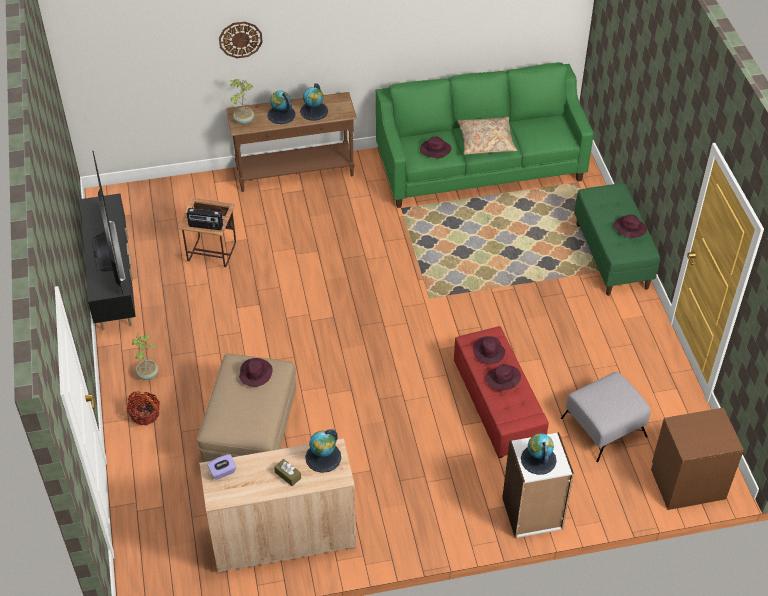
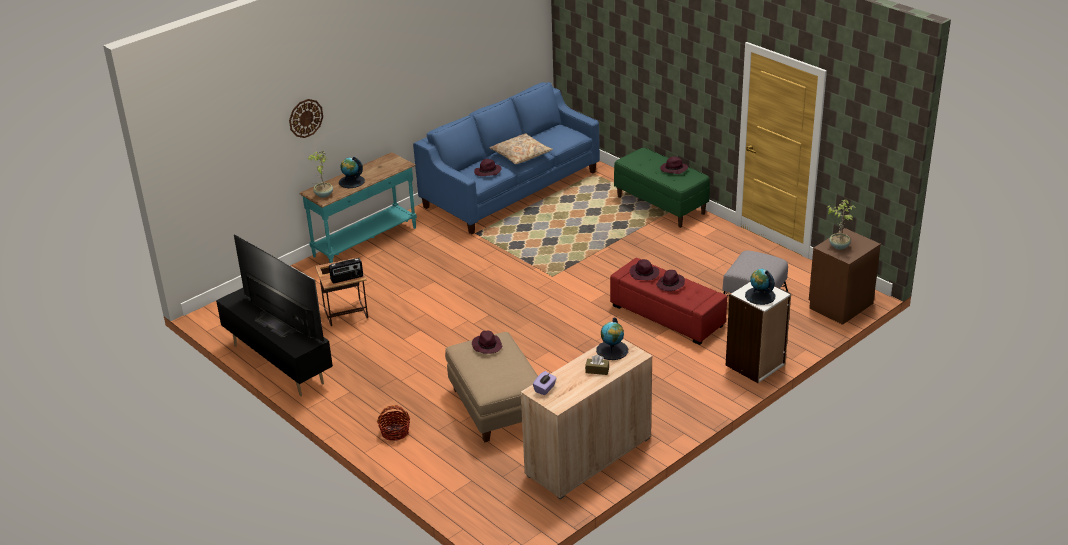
camera: 30 degrees left, 15 degrees down
potted plant [132,333,158,380] -> potted plant moved to [826,199,856,250]
brown console table [226,92,357,192] -> turquoise console table [300,152,417,263]
globe [300,83,328,121] -> none
green sofa [376,62,594,208] -> blue sofa [413,82,600,234]

